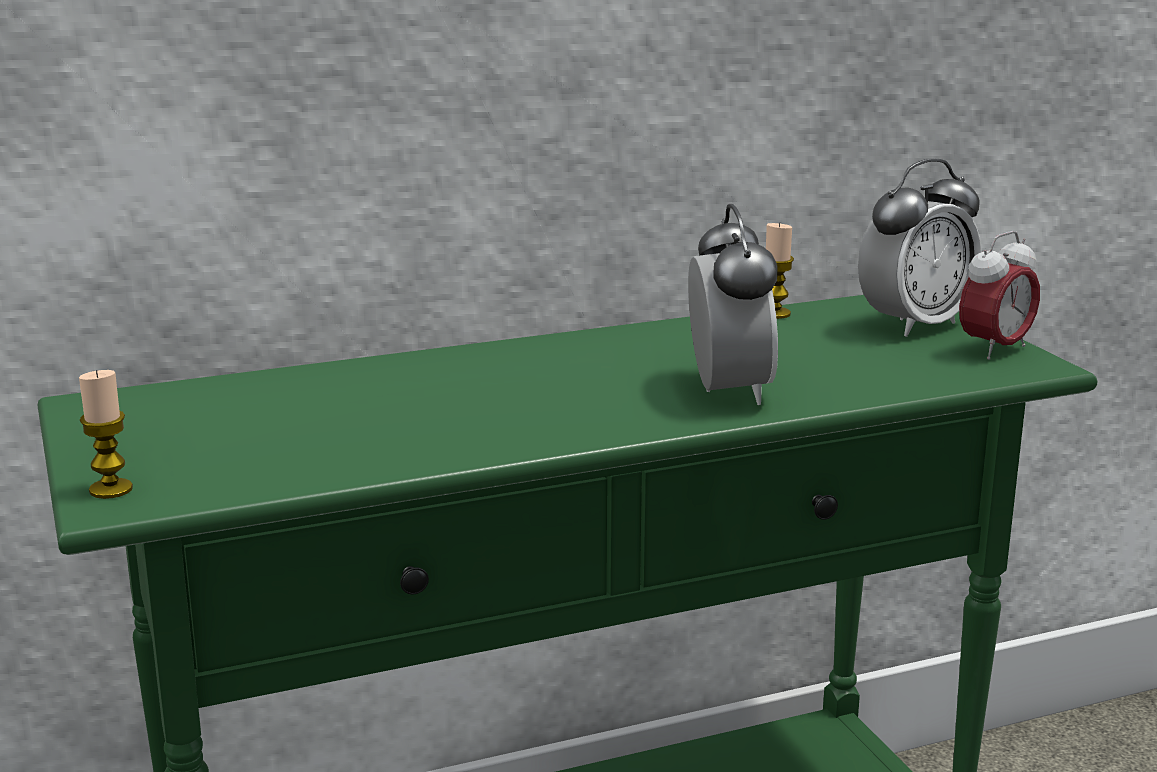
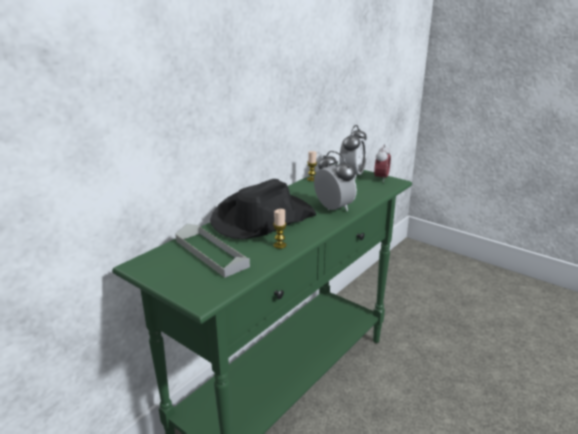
camera: 30 degrees left, 5 degrees up
candle [79,370,133,499] -> candle moved to [273,209,287,249]
none -> grey tray [175,224,250,278]
none -> black hat [210,179,316,239]

